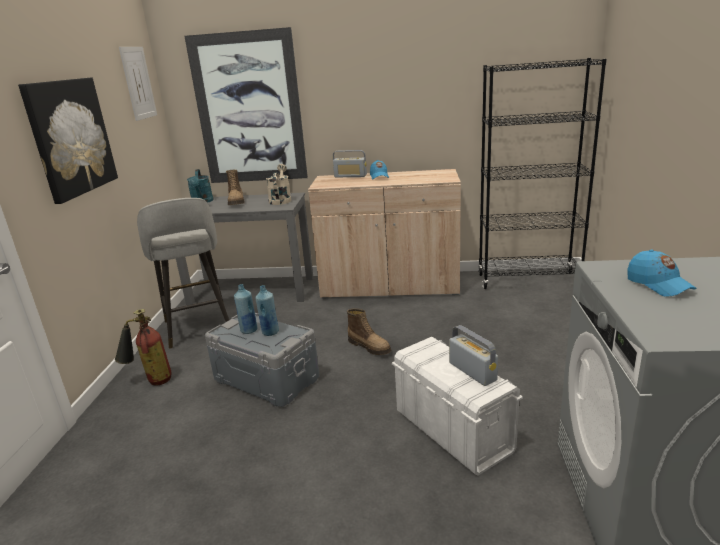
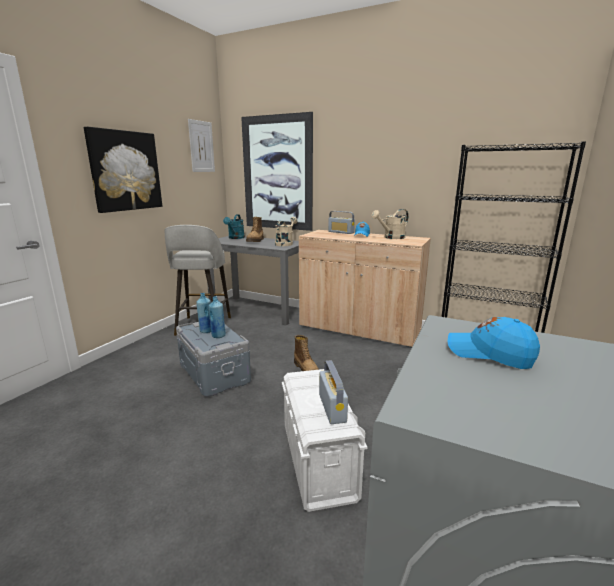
camera: 20 degrees right, 5 degrees down
fire extinguisher [115,309,172,385] -> none
blue cap [627,250,697,297] -> blue cap turned 120 degrees clockwise [447,317,540,369]
none -> beige watering can [371,209,409,239]

